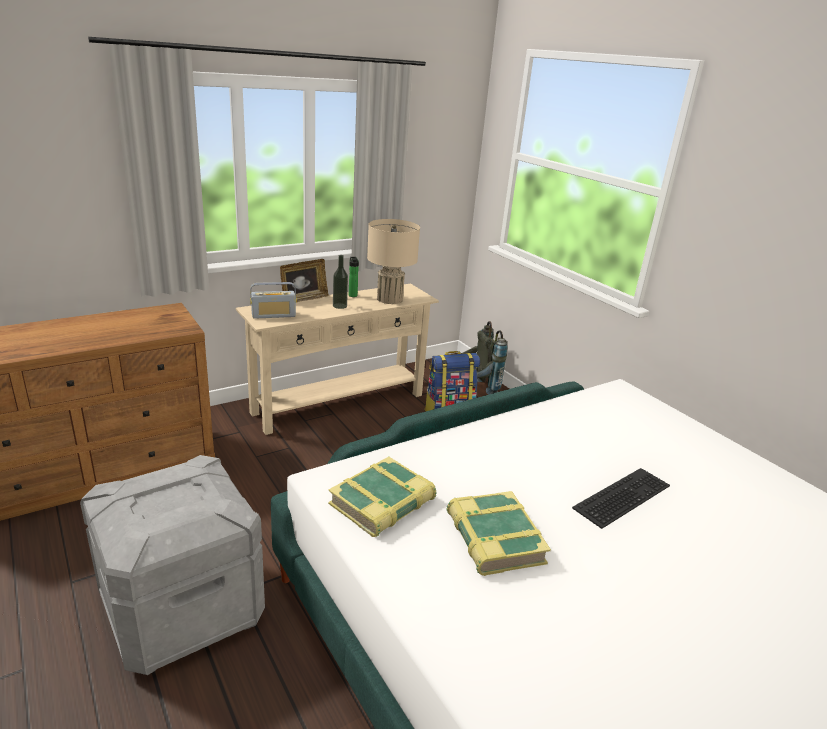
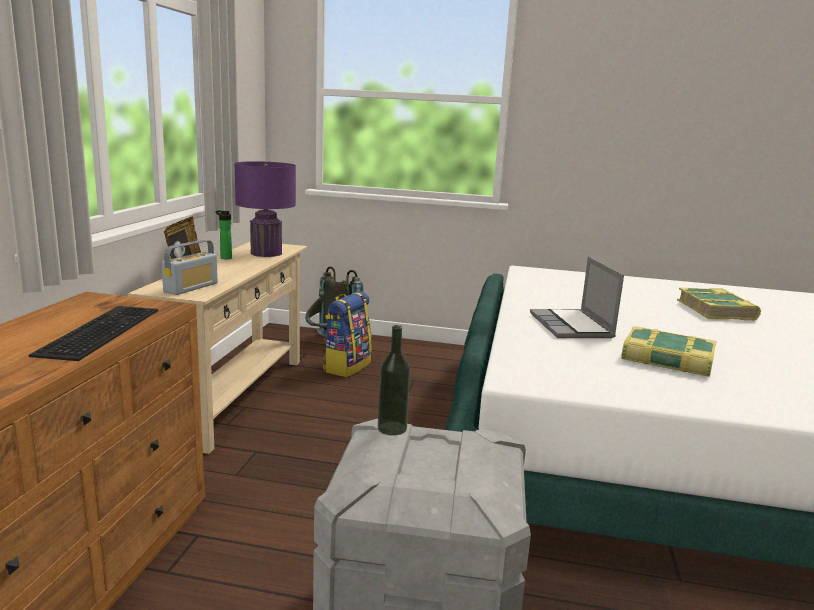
camera: 45 degrees left, 10 degrees down
book [328,457,437,537] -> book moved to [677,288,761,321]
bottle [333,255,348,309] -> bottle moved to [378,325,410,436]
beige table lamp [367,219,420,304] -> purple table lamp [234,161,296,257]
keyboard [572,468,670,529] -> keyboard moved to [29,306,158,361]
none -> laptop [530,256,624,338]

